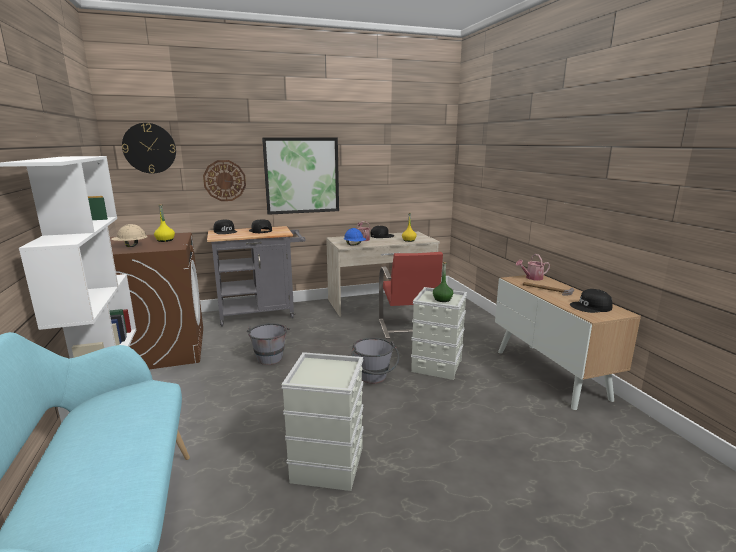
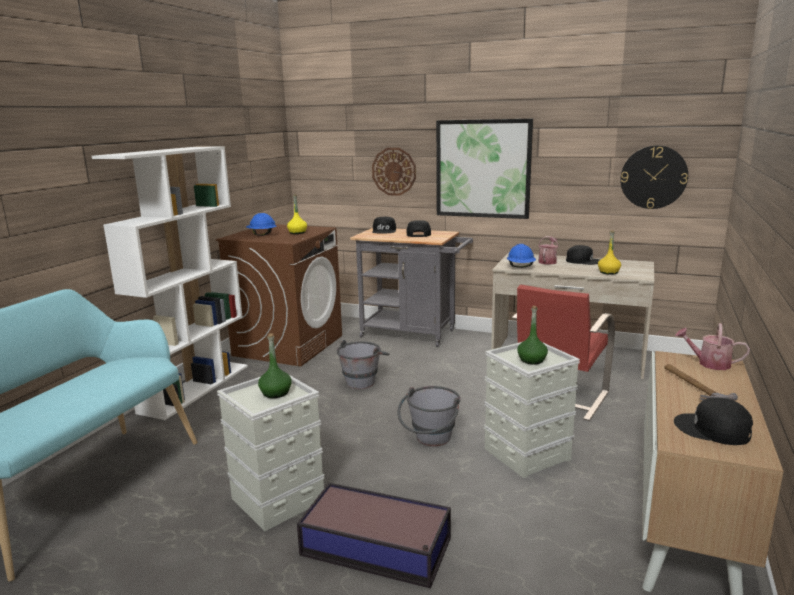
camera: 40 degrees right, 0 degrees up
beige hard hat [111,224,148,247] -> blue hard hat [246,213,276,236]
wall clock [122,123,176,174] -> wall clock moved to [620,145,688,209]
none -> green bottle [258,333,292,398]
none -> storage box [297,483,451,589]

